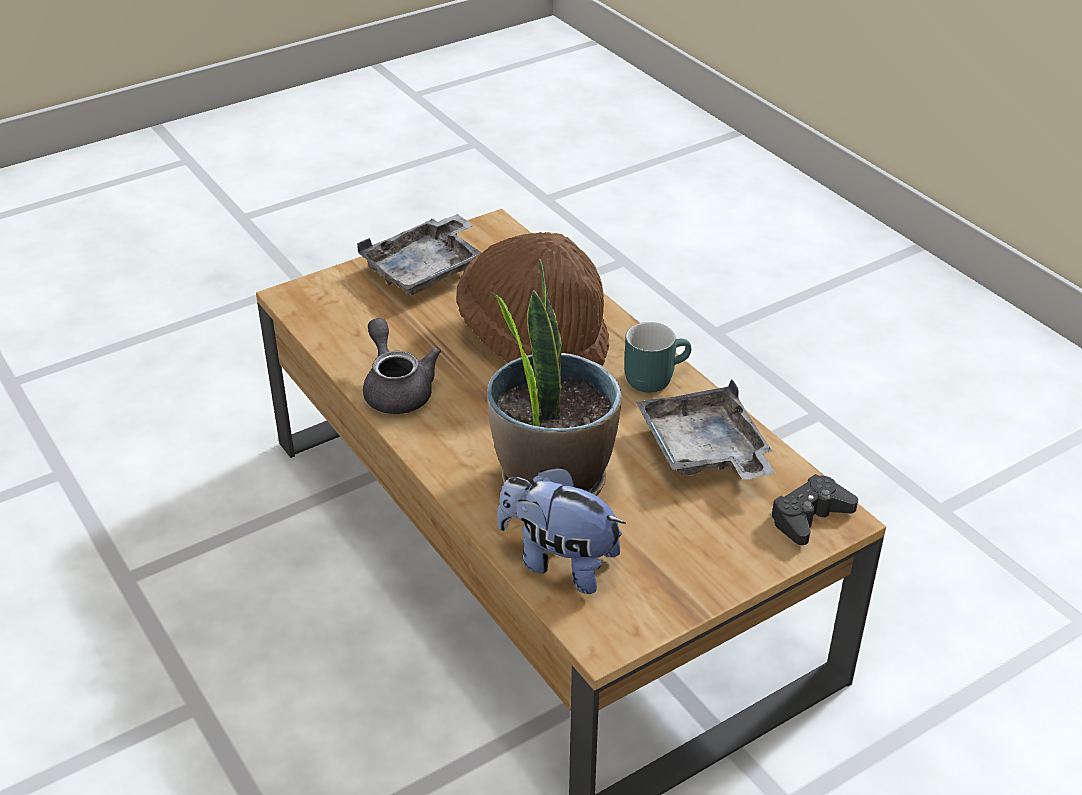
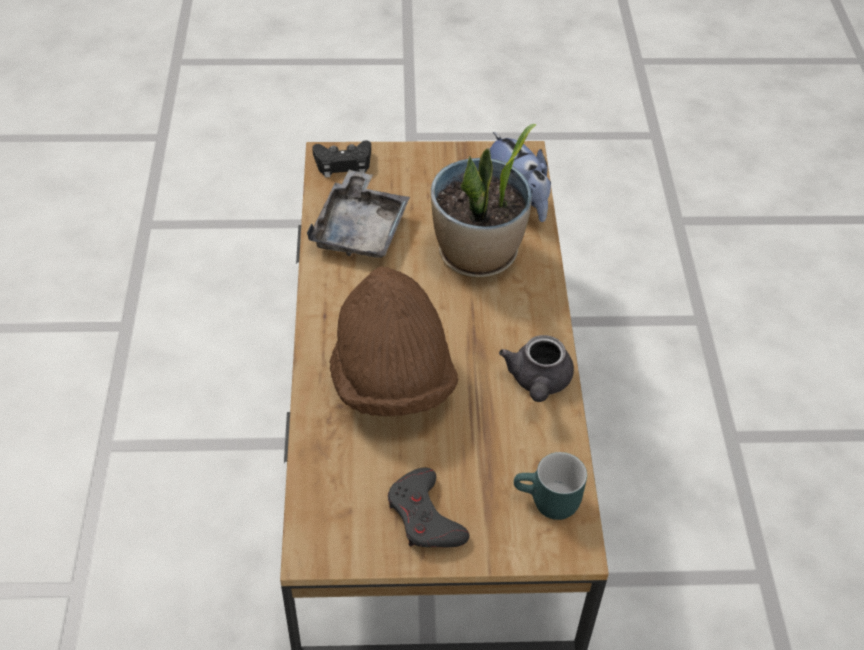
camera: 150 degrees left, 10 degrees up
grey tray [357,214,482,295] -> grey game controller [388,467,470,548]
turquoise mug [624,322,691,392] -> turquoise mug moved to [514,452,587,520]

